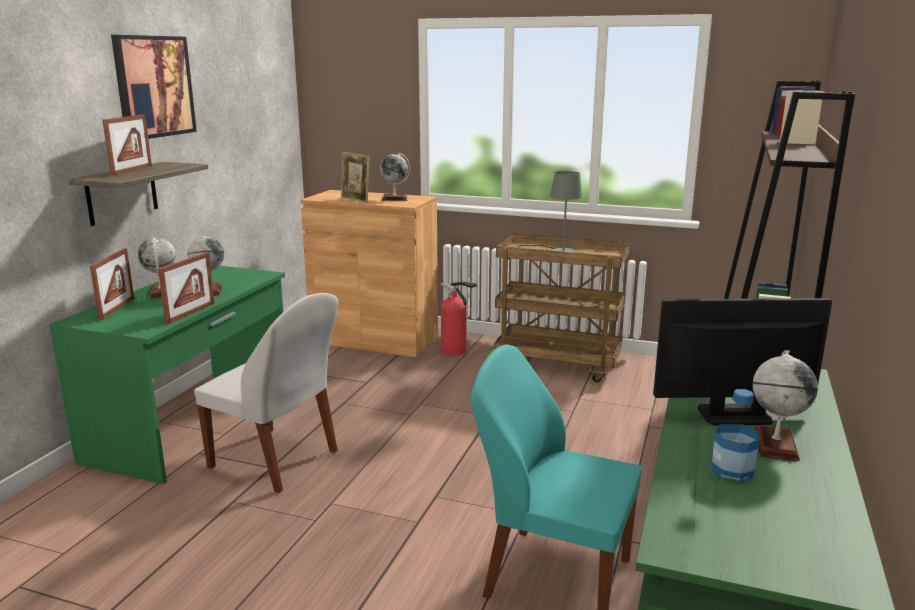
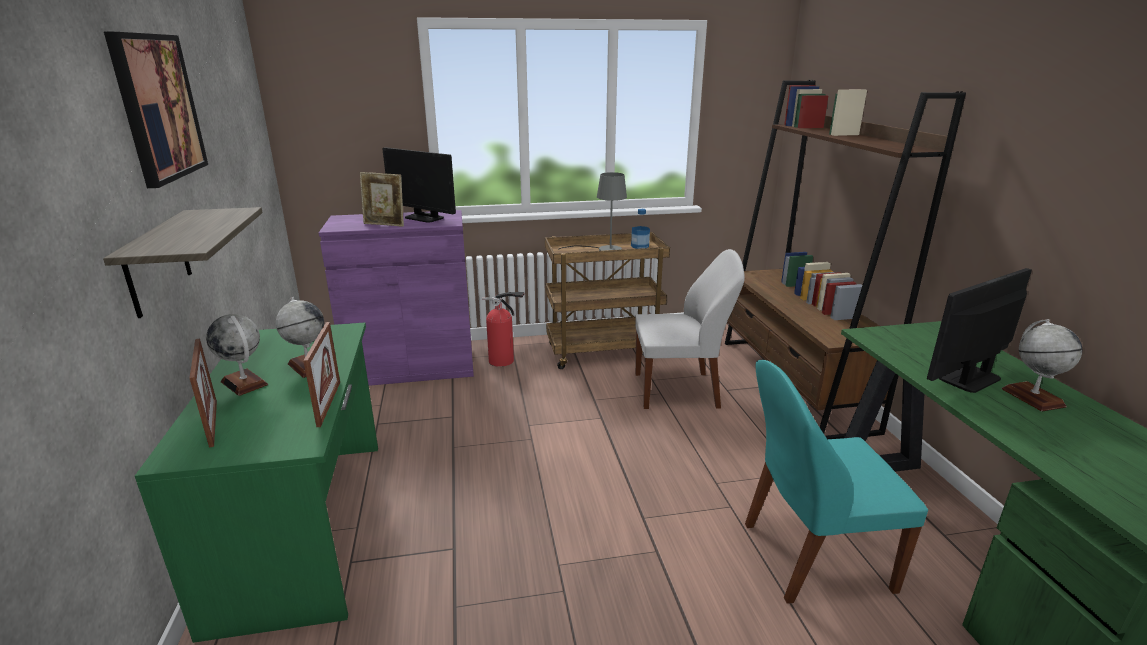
camera: 30 degrees left, 5 degrees up
picture frame [102,114,152,176] -> none
white chair [194,293,339,493] -> white chair moved to [635,249,745,409]
brown cabinet [300,190,438,357] -> purple cabinet [319,210,474,386]
globe [380,153,410,201] -> monitor [382,147,456,223]
bottle [711,389,760,482] -> bottle moved to [631,209,650,249]

